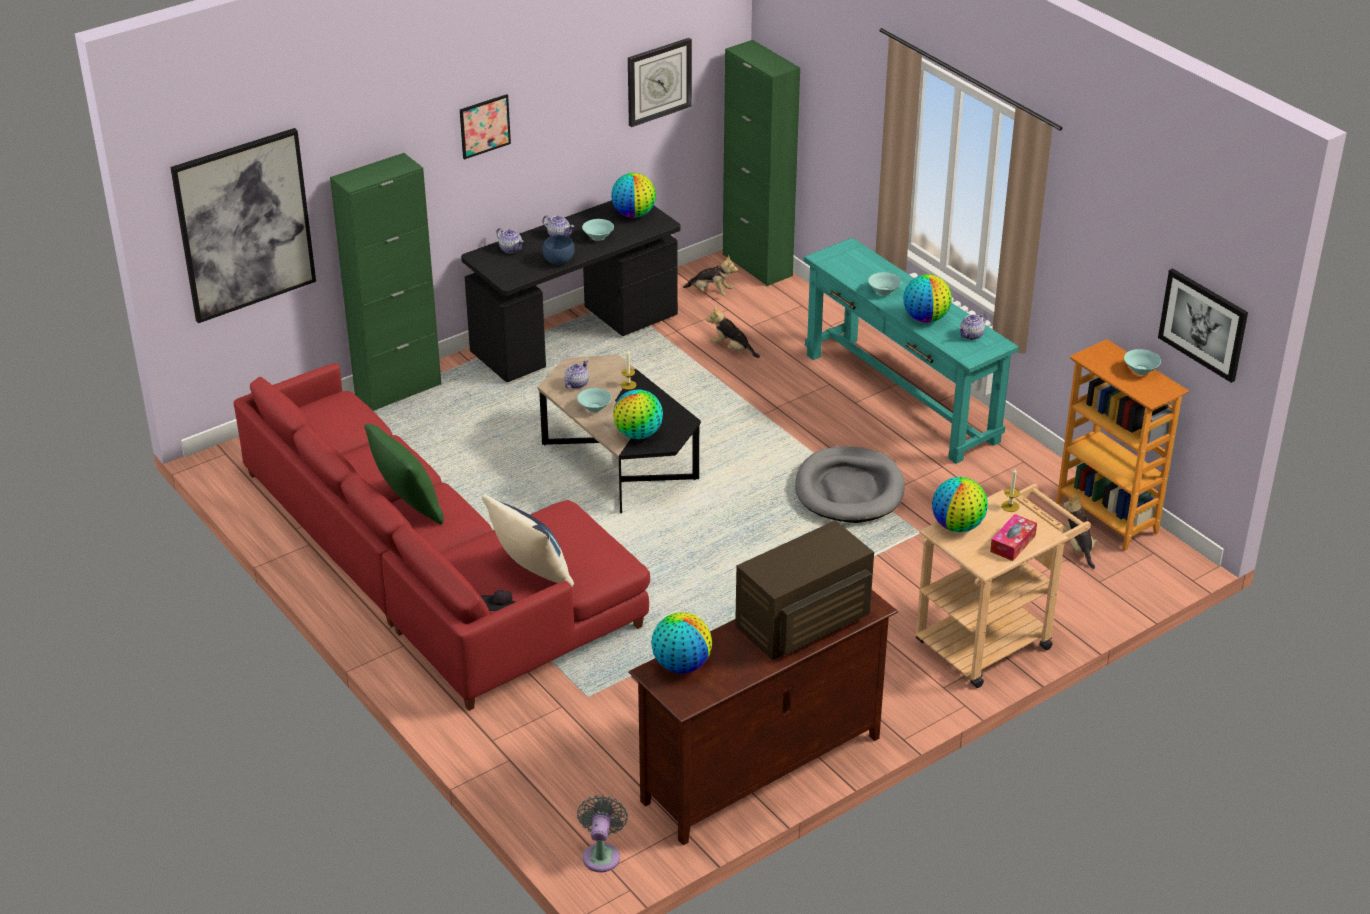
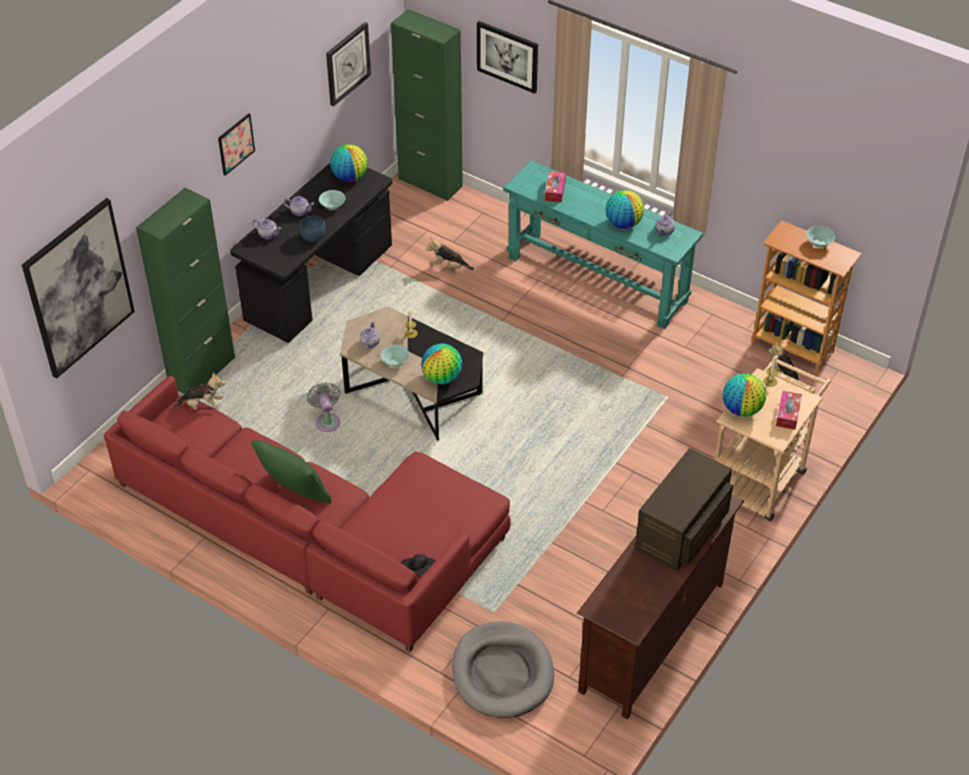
camera: 20 degrees left, 10 degrees up
blue pillow [482,495,574,588] -> none
grey fan [577,795,628,872] -> grey fan moved to [307,382,340,432]
globe [651,612,712,674] -> none
plush toy [683,255,738,296] -> plush toy moved to [174,372,225,410]
grey dog bed [795,446,904,523] -> grey dog bed moved to [452,621,554,717]
turquoise bowl [868,272,901,295] -> none
picture [1158,268,1248,383] -> picture moved to [477,21,538,94]
none -> tissue box [545,171,566,202]

